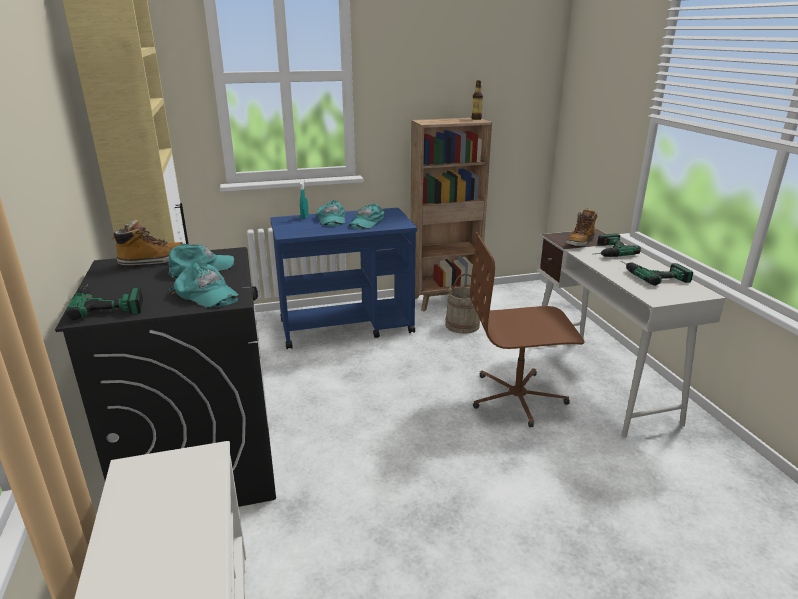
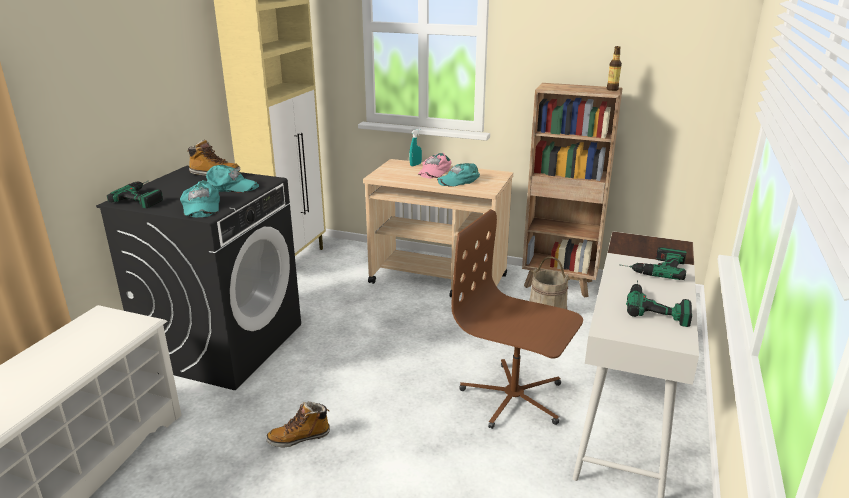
camera: 35 degrees right, 0 degrees up
blue cart [270,208,417,349] -> beige cart [363,159,513,297]
turquoise cap [317,200,345,226] -> pink cap [418,153,451,178]
boot [566,209,597,247] -> boot moved to [266,402,330,447]

